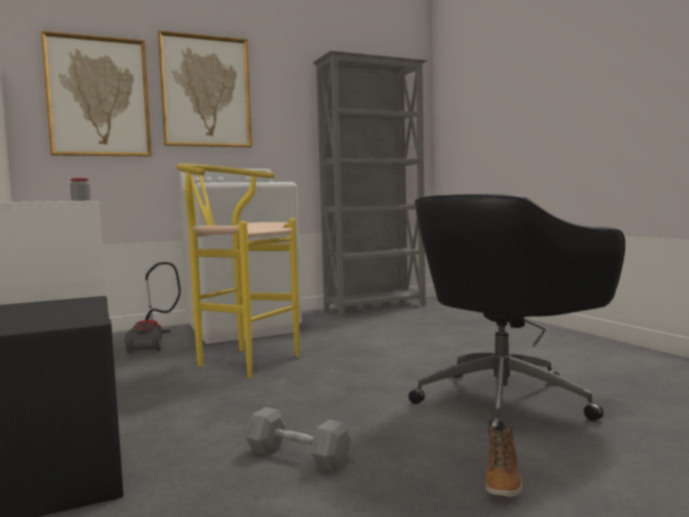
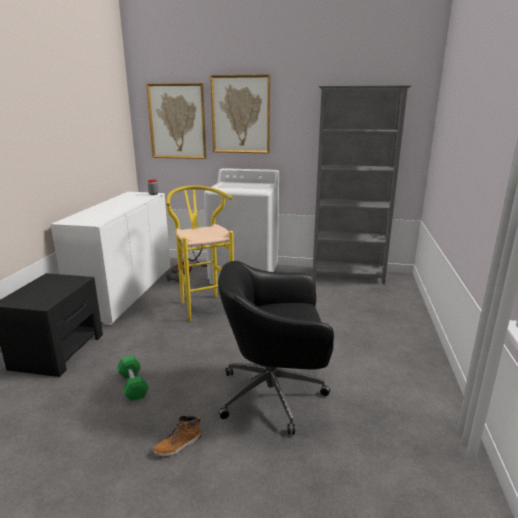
camera: 35 degrees right, 15 degrees up
grey dumbbell [246,407,351,471] -> green dumbbell [117,355,149,401]

